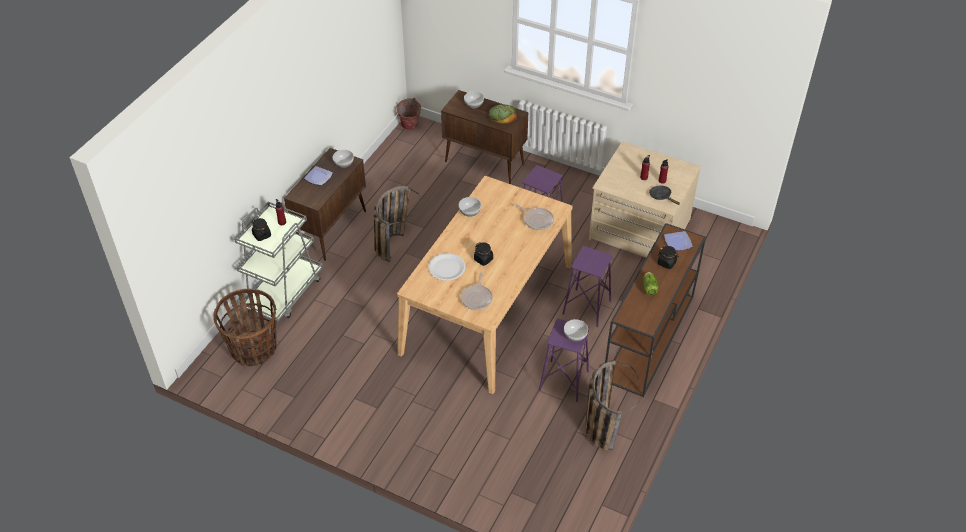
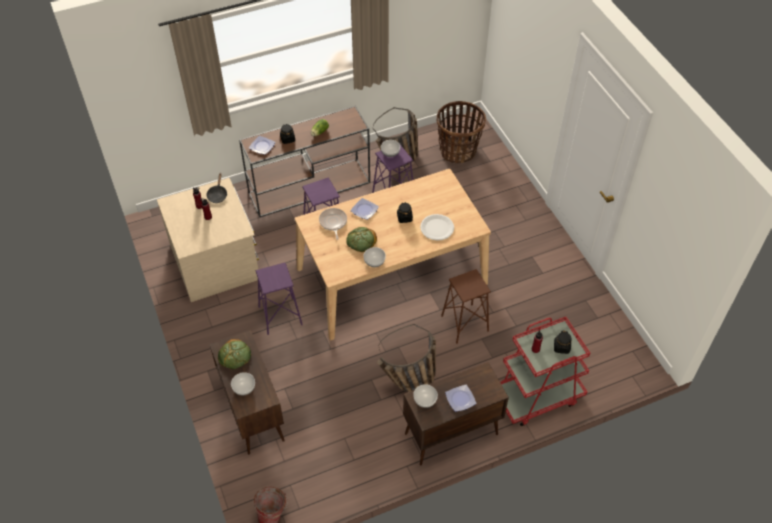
camera: 140 degrees left, 5 degrees up
basket [213,289,277,366] -> basket moved to [437,101,486,163]
grey cart [234,202,323,322] -> red cart [500,317,590,426]
frying pan [461,272,493,310] -> none
none -> bread [346,227,377,252]
none -> plate [350,198,379,220]
none -> brown stool [441,269,491,344]

